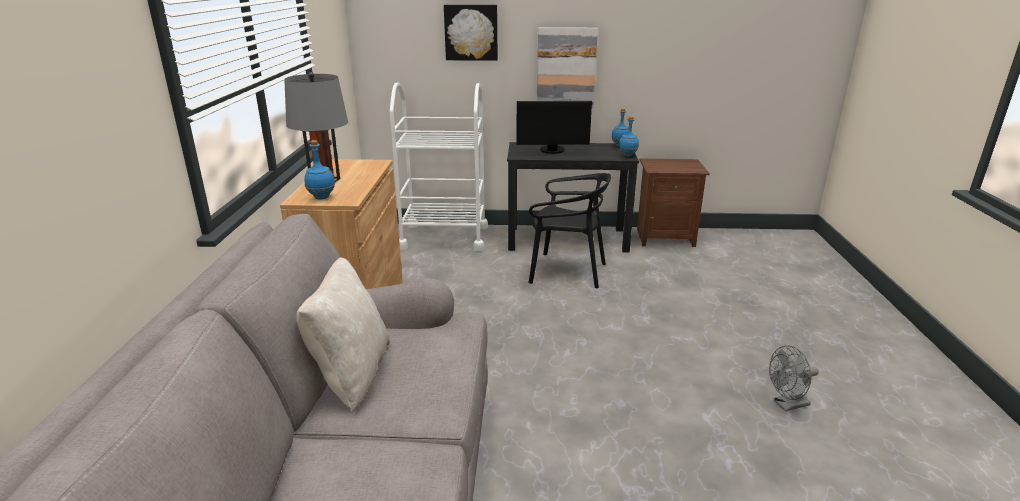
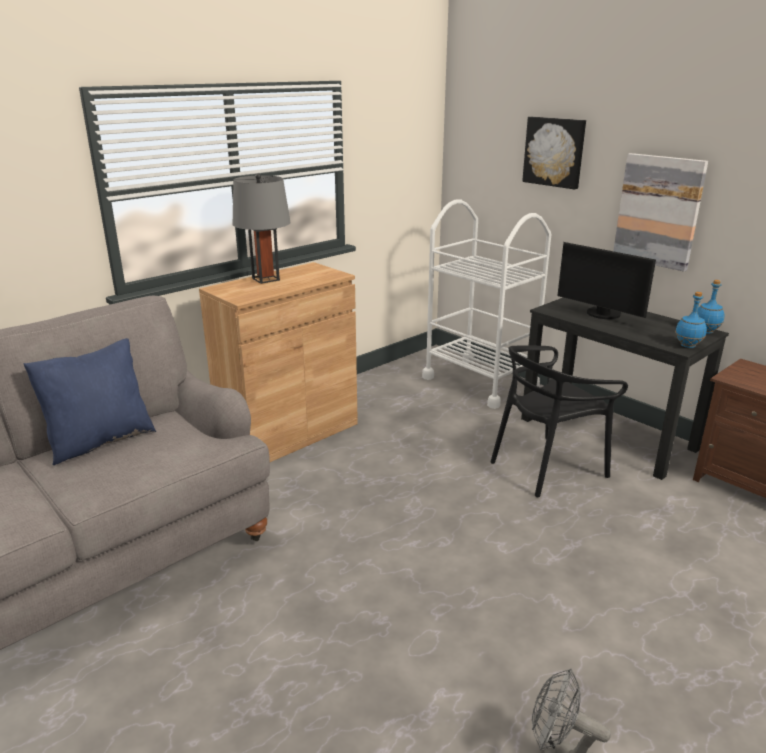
camera: 45 degrees right, 0 degrees up
beige pillow [296,257,390,413] -> blue pillow [23,338,156,465]
blue bottle [304,140,335,199] -> none
black chair [528,173,611,288] -> black chair turned 90 degrees clockwise [490,346,628,497]

